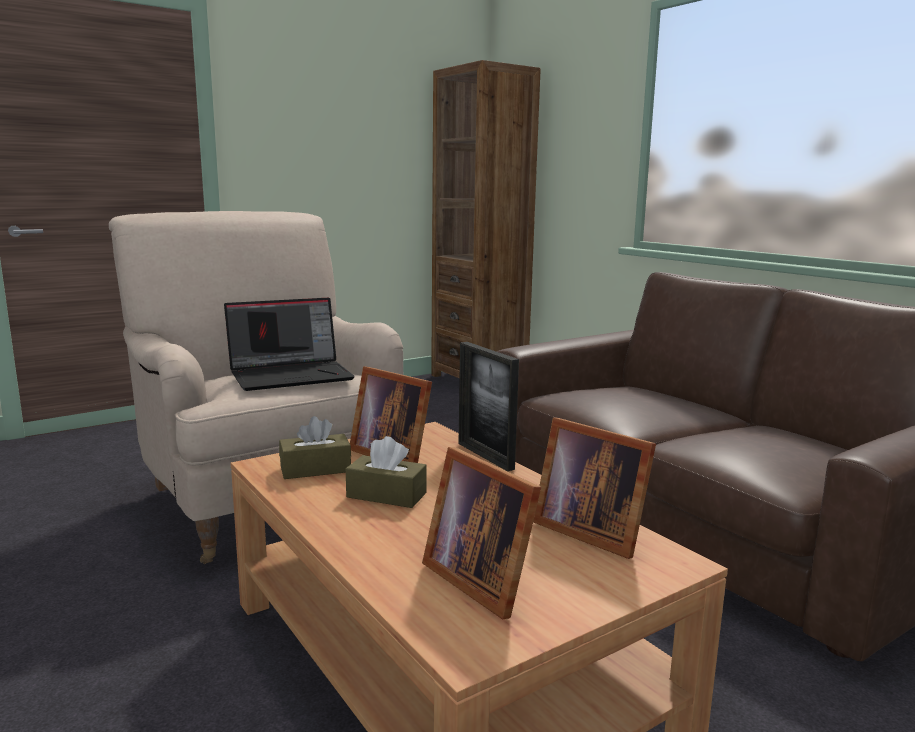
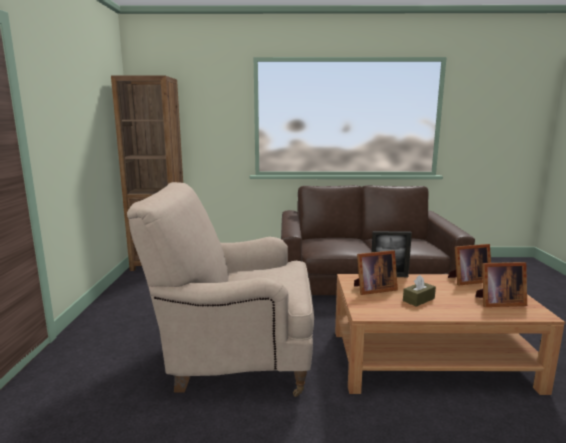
camera: 55 degrees left, 0 degrees up
laptop [224,298,355,391] -> none
brown tissue box [279,416,351,479] -> none

